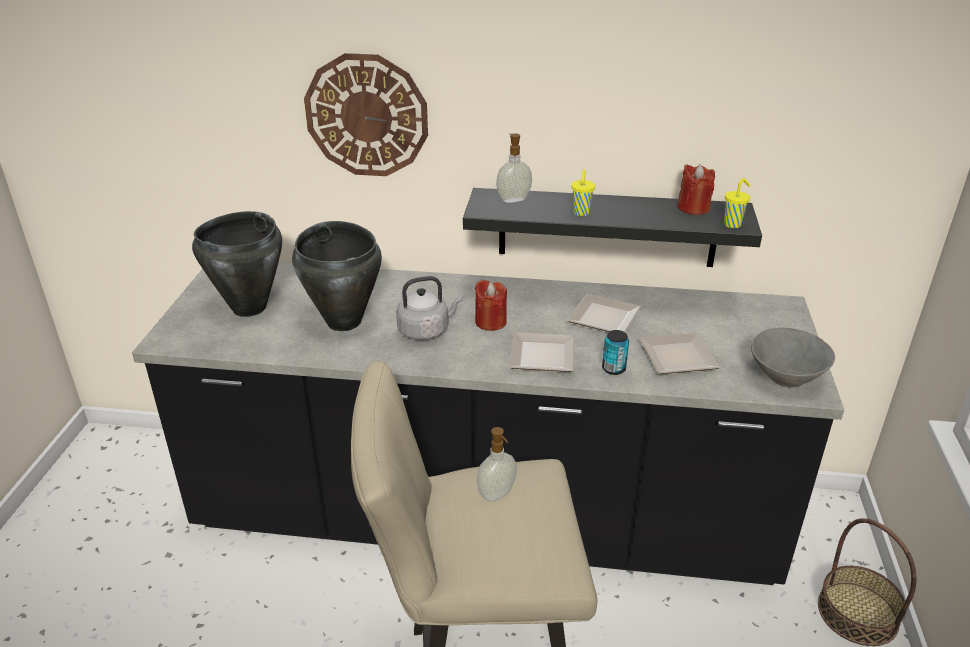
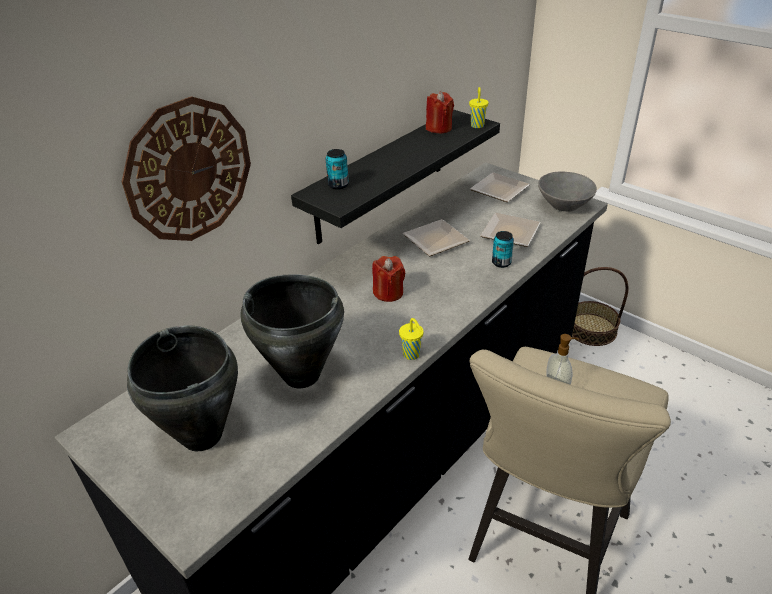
camera: 55 degrees left, 5 degrees up
grey kettle [396,276,463,340] -> none
soap dispenser [496,133,532,203] -> can [326,149,349,190]
plate [510,332,574,372] -> plate moved to [470,172,530,202]
yellow cup [571,169,595,217] -> yellow cup moved to [399,318,423,360]

